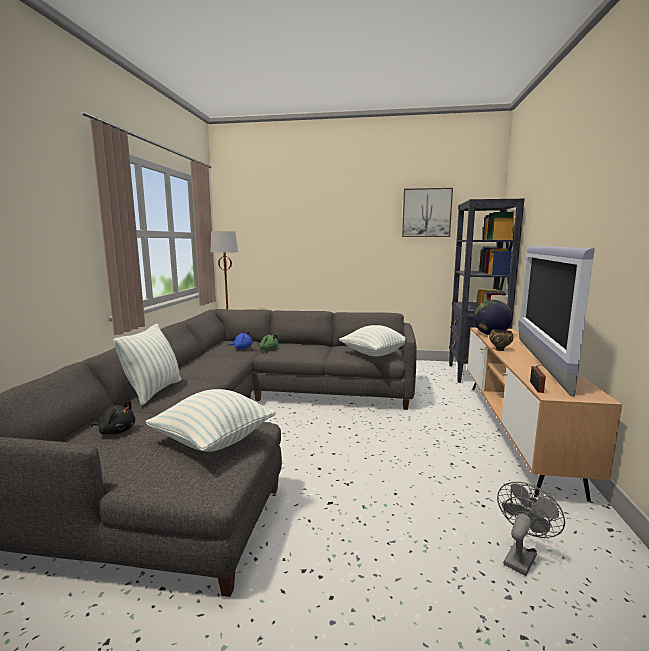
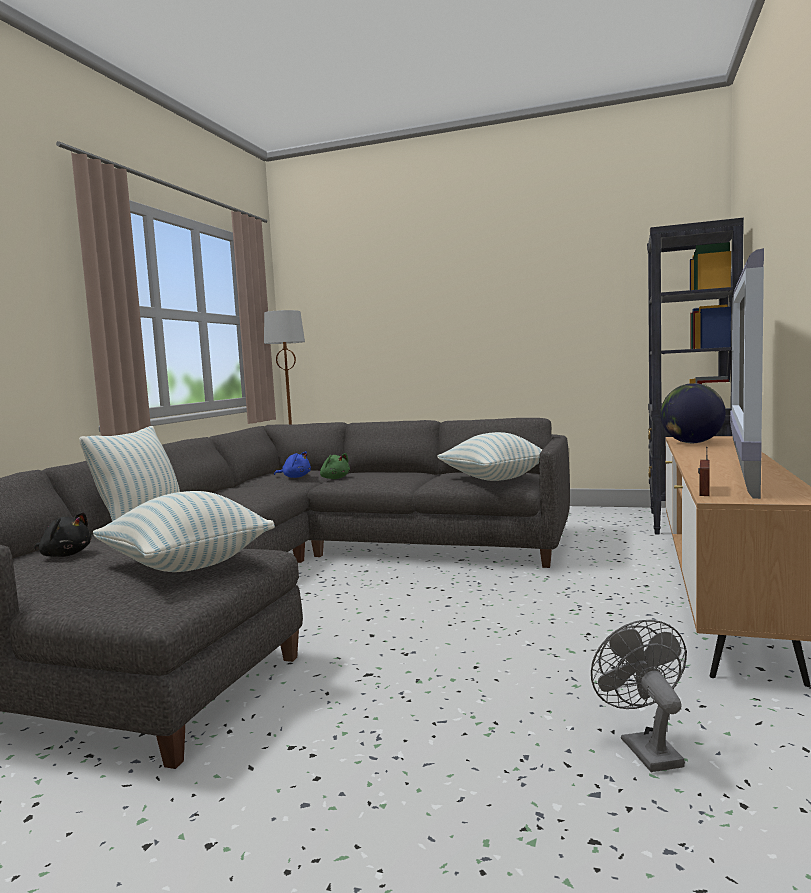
camera: 10 degrees right, 5 degrees down
picture [402,188,453,237] -> none
brown bowl [489,329,513,351] -> none
grey fan [497,482,565,576] -> grey fan turned 60 degrees counterclockwise [591,620,687,772]

